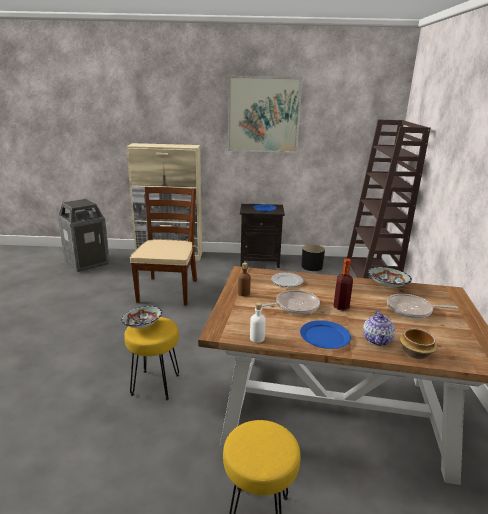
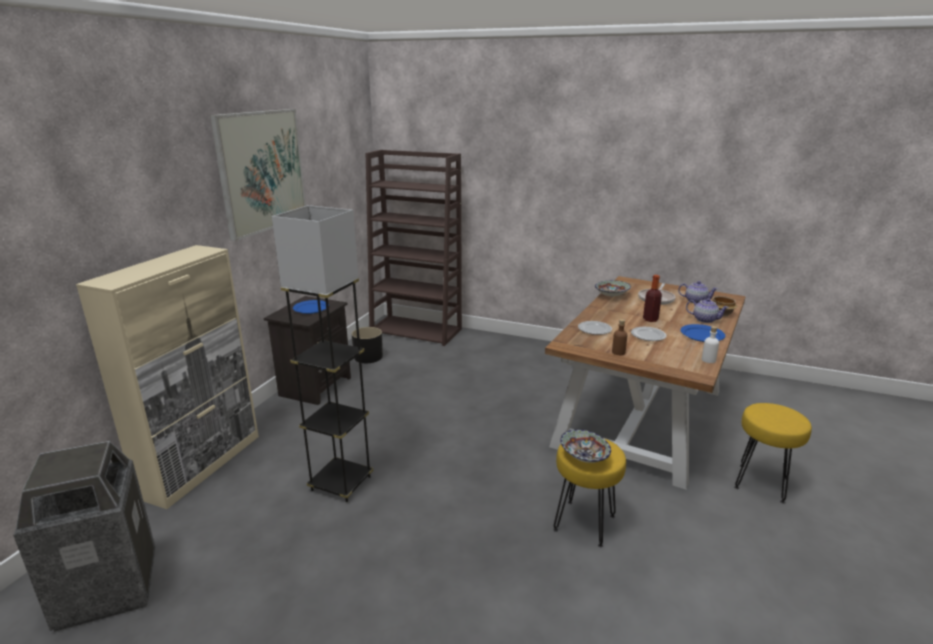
camera: 70 degrees left, 0 degrees up
brown chair [130,187,201,305] -> grey floor lamp [272,205,373,502]
frying pan [255,290,320,314] -> plate [631,327,667,341]
none -> teapot [678,281,718,303]

